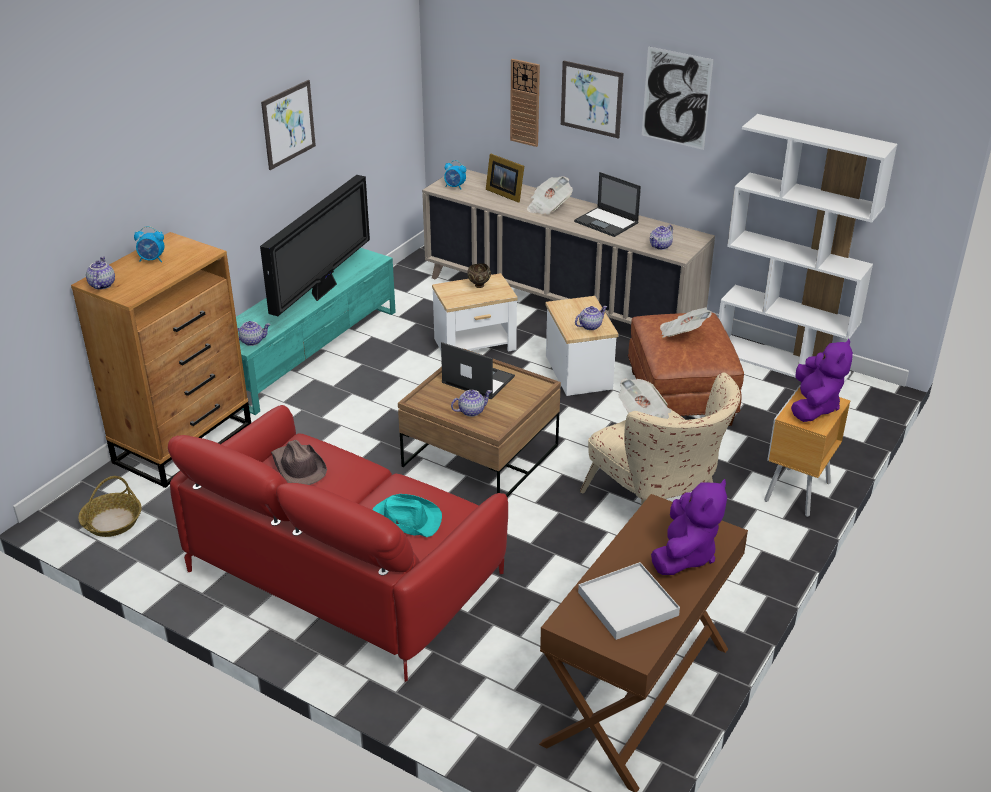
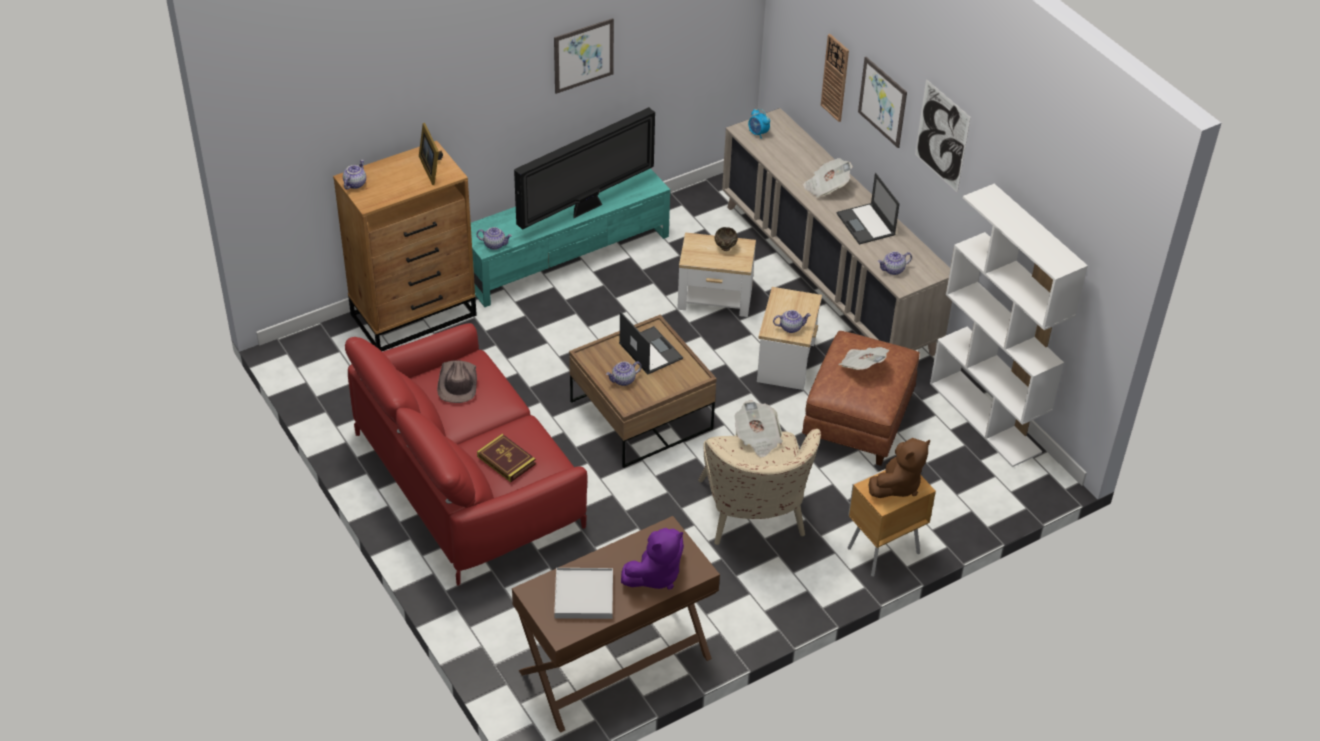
camera: 25 degrees right, 10 degrees up
basket [78,476,141,537] -> none
alarm clock [134,226,164,262] -> none
turquoise hat [372,494,442,537] -> book [477,434,536,482]
teapot [451,390,492,417] -> teapot turned 150 degrees clockwise [606,361,642,386]
picture frame [486,154,524,203] -> picture frame moved to [419,123,443,185]
purple plush toy [791,338,853,422] -> brown plush toy [869,438,930,498]

